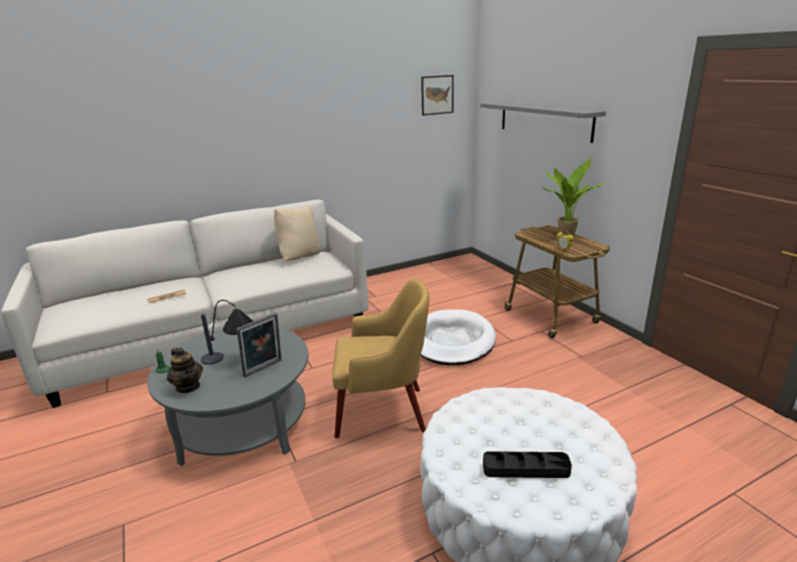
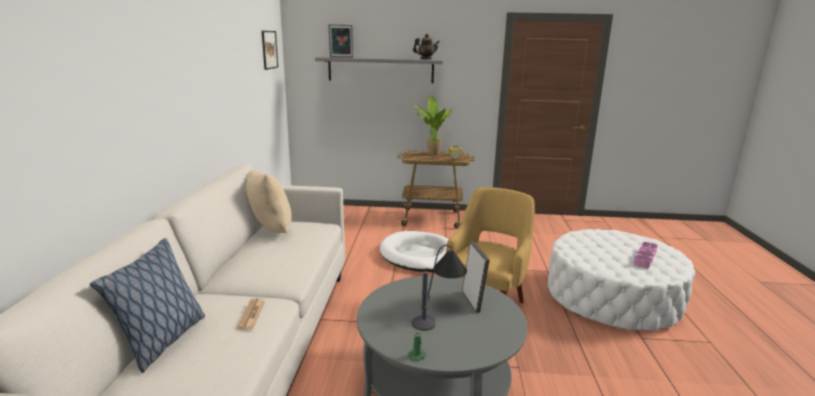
camera: 60 degrees left, 5 degrees down
teapot [167,348,203,393] -> teapot moved to [413,34,439,59]
black tray [483,451,572,478] -> pink tray [634,242,658,268]
none -> pillow [90,238,205,373]
none -> picture frame [328,24,353,58]

